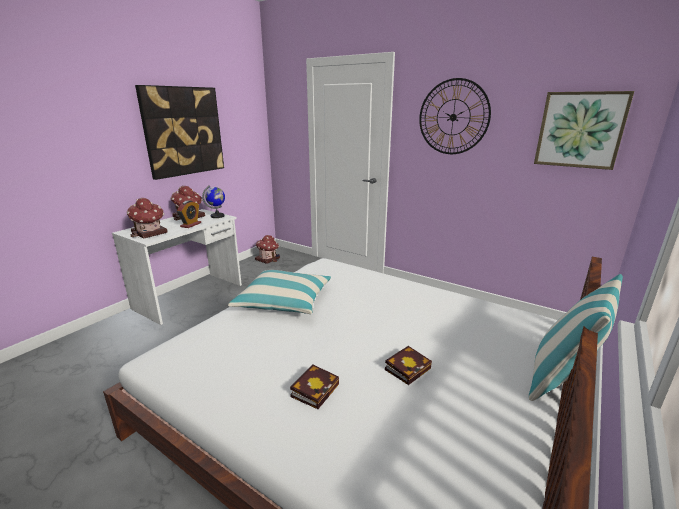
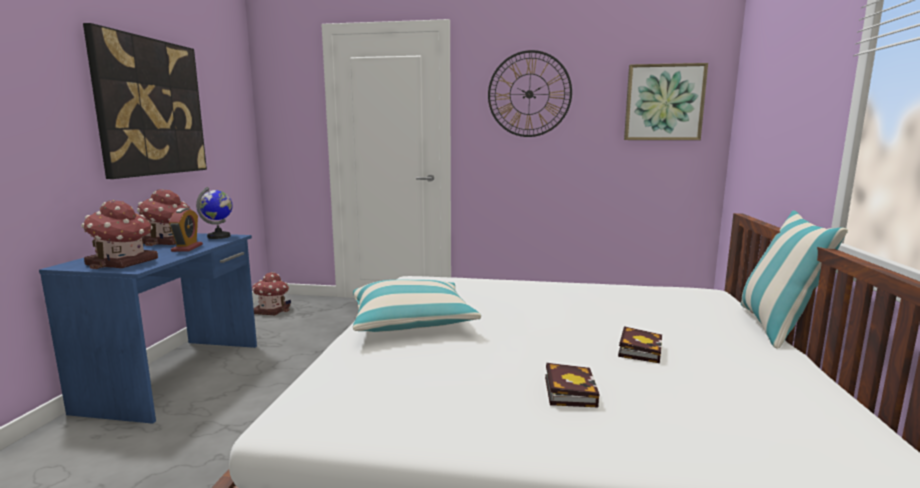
camera: 25 degrees left, 10 degrees down
white desk [112,209,242,325] -> blue desk [39,233,257,424]

